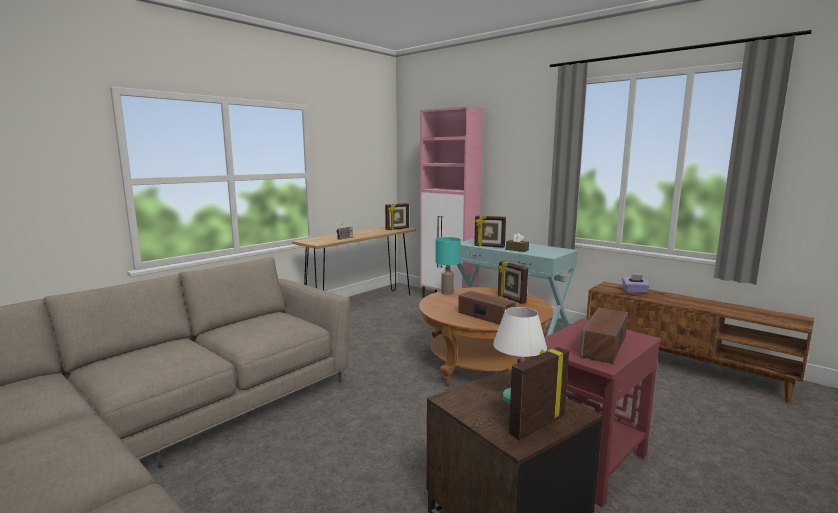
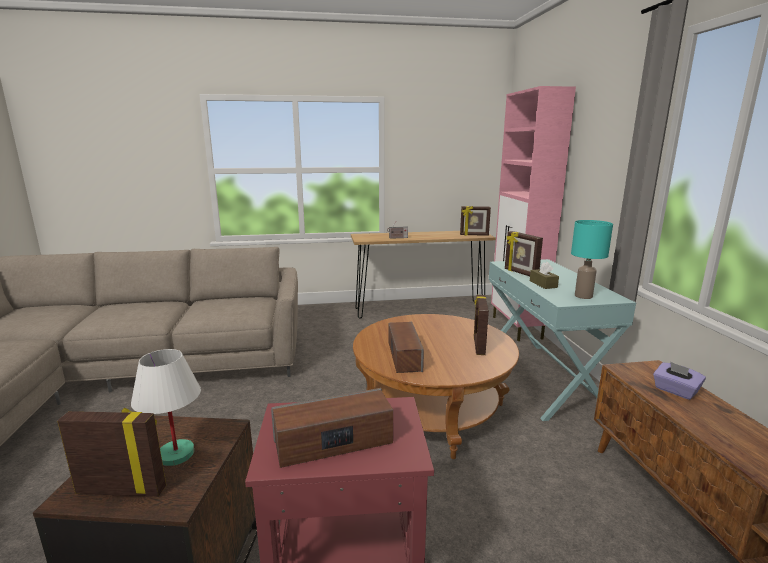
camera: 40 degrees right, 5 degrees up
turquoise table lamp [435,237,461,295] -> turquoise table lamp moved to [571,220,613,299]

